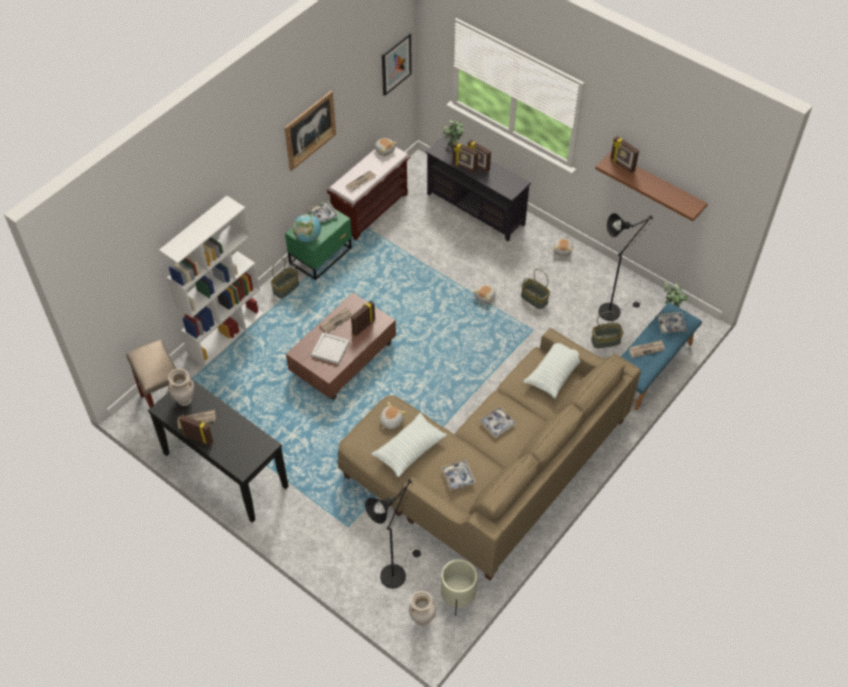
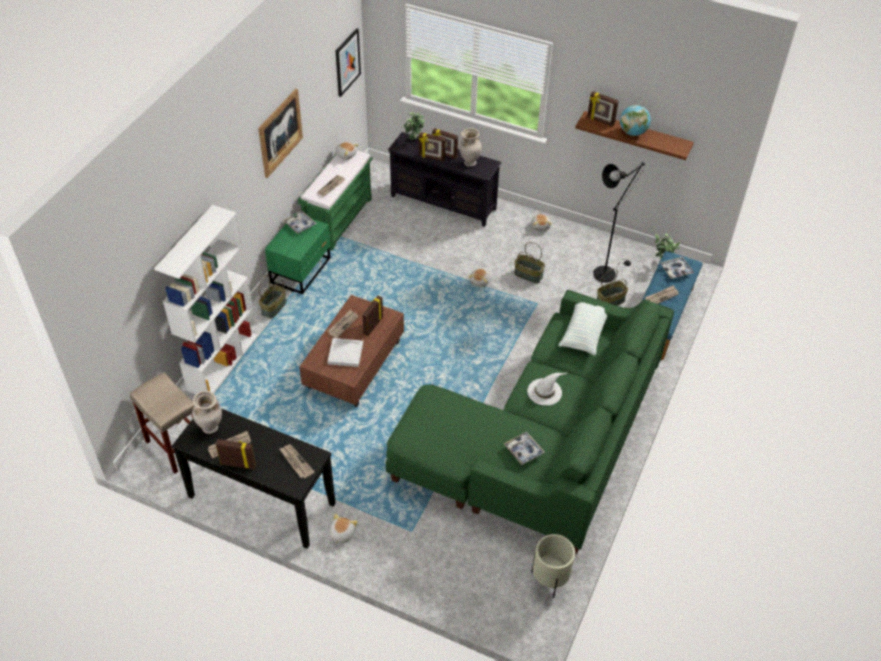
camera: 15 degrees left, 5 degrees down
globe [293,214,321,242] -> globe moved to [620,105,651,136]
brown bench [327,147,411,241] -> green bench [298,151,373,250]
beige sofa [337,328,641,580] -> green sofa [386,290,674,554]
black floor lamp [365,479,421,589] -> none
pillow [372,413,447,477] -> none
plush toy [380,402,406,429] -> plush toy moved to [330,514,357,545]
beige vase [409,591,436,626] -> beige vase moved to [459,128,482,167]
tray [479,406,516,437] -> white hat [527,372,567,406]
none -> newspaper [280,445,315,478]

